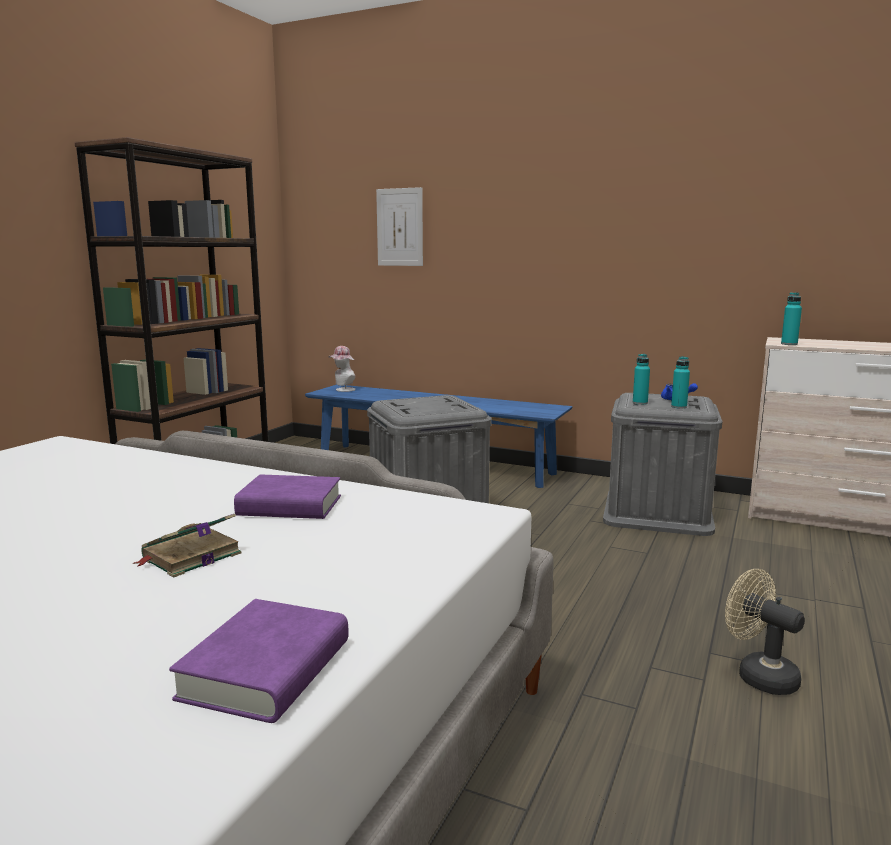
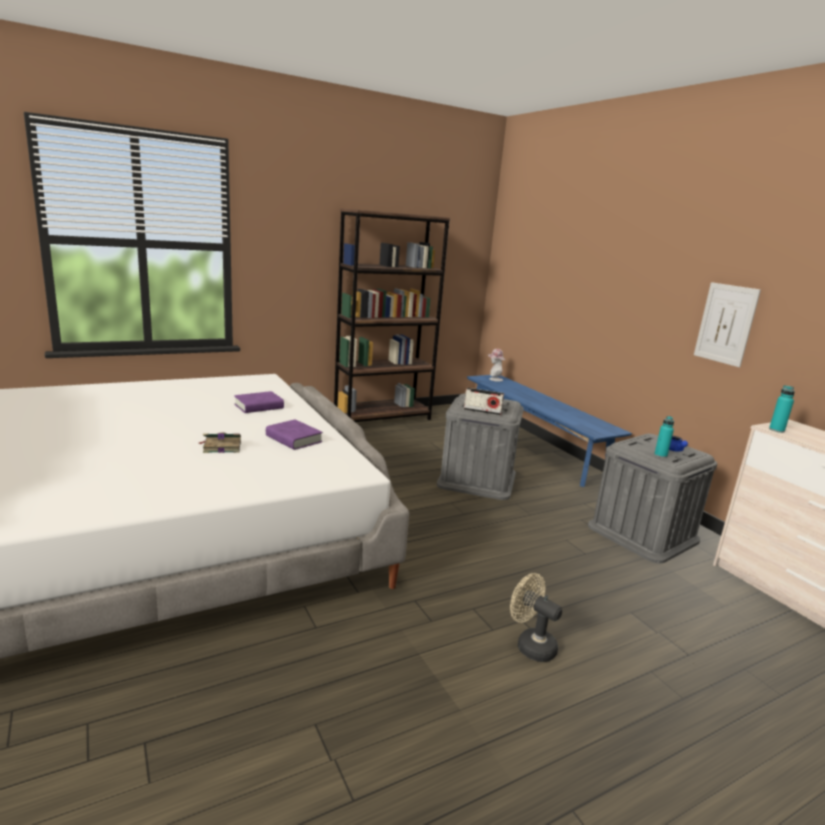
camera: 35 degrees right, 5 degrees up
purple book [169,599,349,723] -> purple book moved to [234,391,284,413]
picture [376,187,423,266] -> picture moved to [694,282,761,367]
turquoise bottle [633,354,650,405] -> none
beige fan [725,569,805,695] -> beige fan turned 45 degrees counterclockwise [510,573,562,662]
none -> radio [464,388,504,415]

